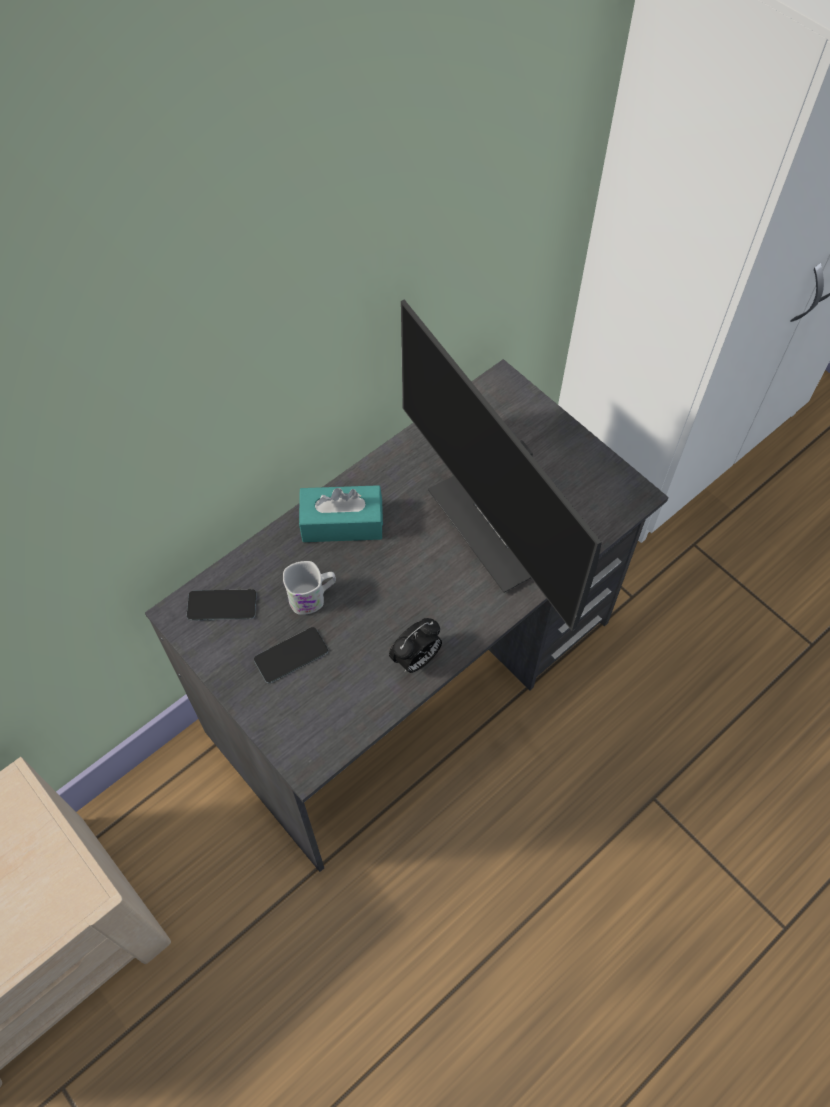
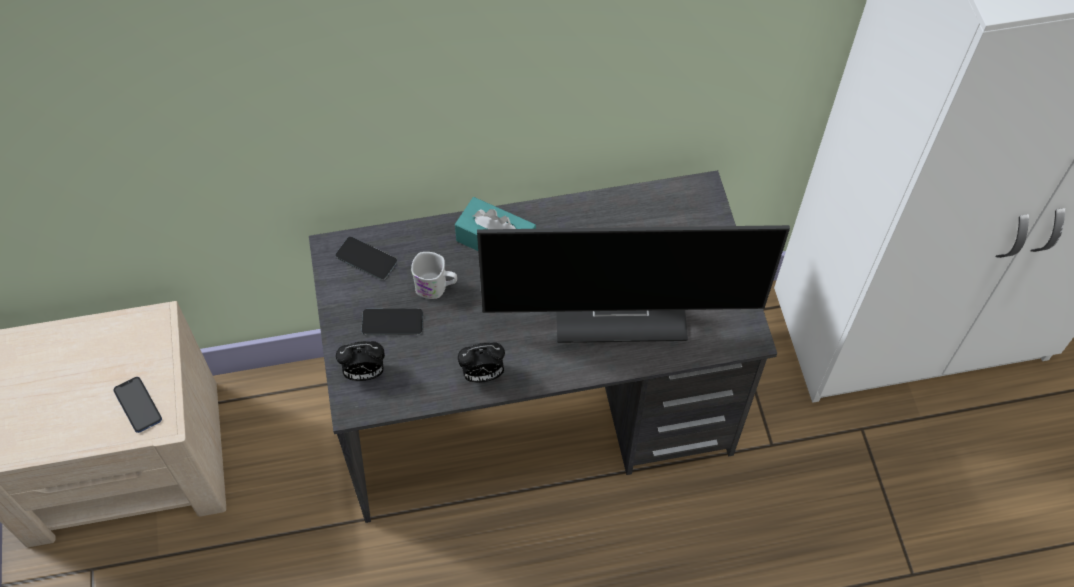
camera: 30 degrees right, 0 degrees up
monitor [401,299,602,631] -> monitor turned 90 degrees counterclockwise [477,225,790,343]
none -> phone [113,377,162,433]
none -> alarm clock [336,341,385,381]

